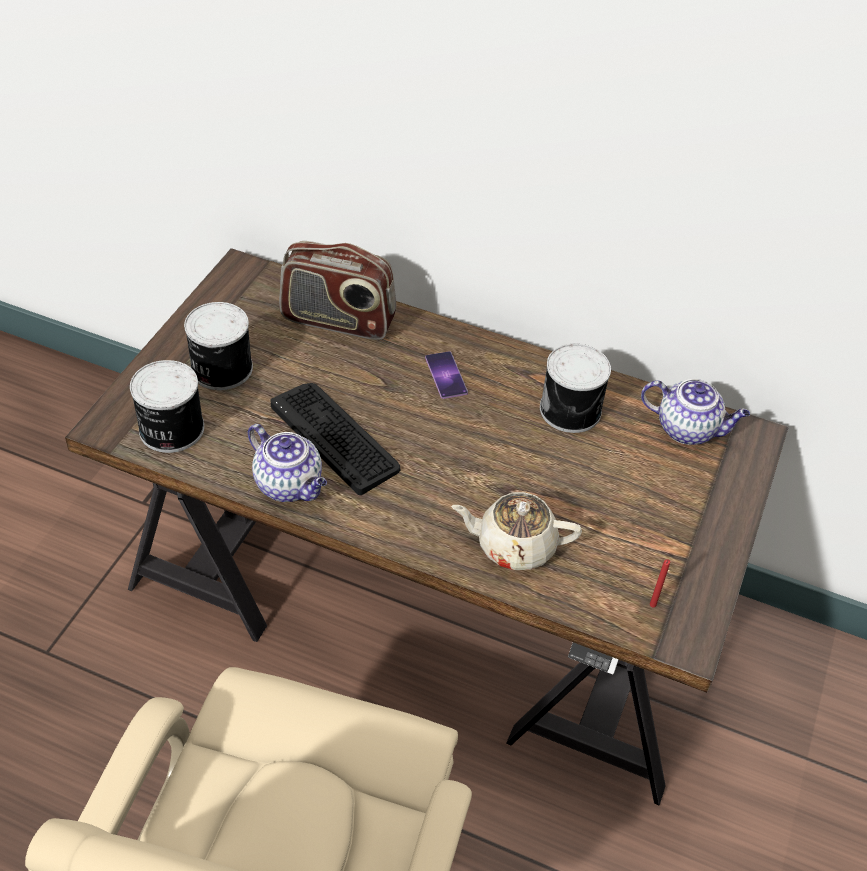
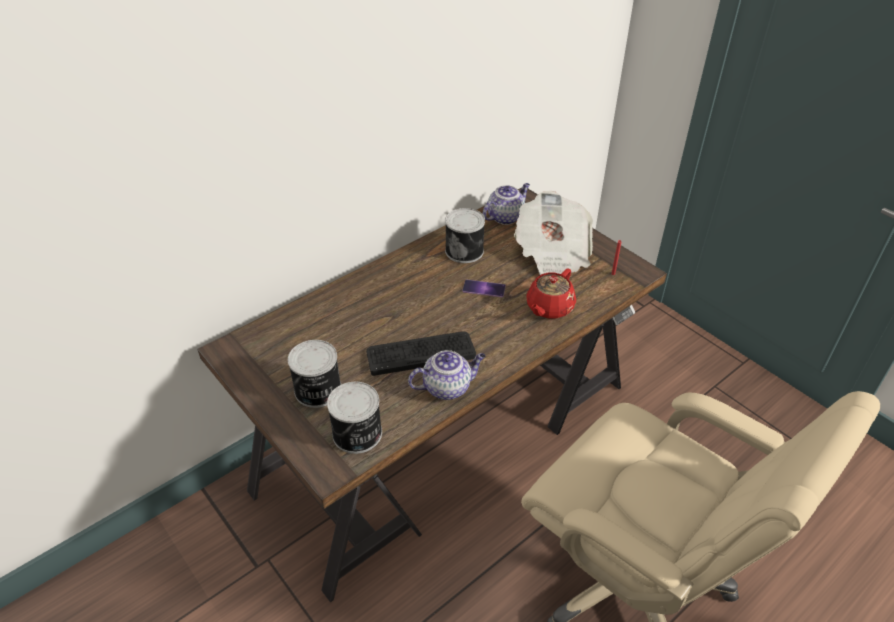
camera: 60 degrees left, 5 degrees down
radio [279,241,396,340] -> none
phone [425,351,468,399] -> phone moved to [462,280,506,297]
beige teapot [451,492,582,570] -> red teapot [526,269,576,319]
none -> newspaper [514,191,593,275]

